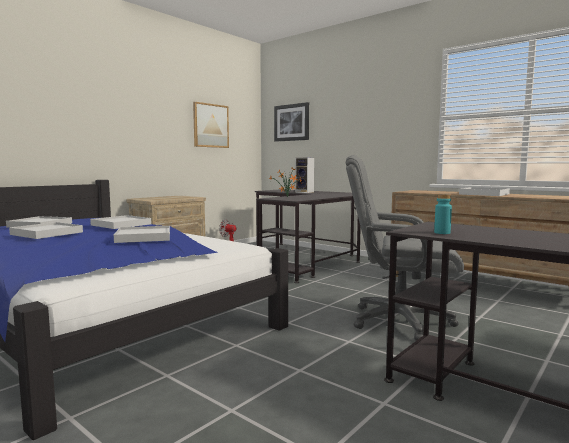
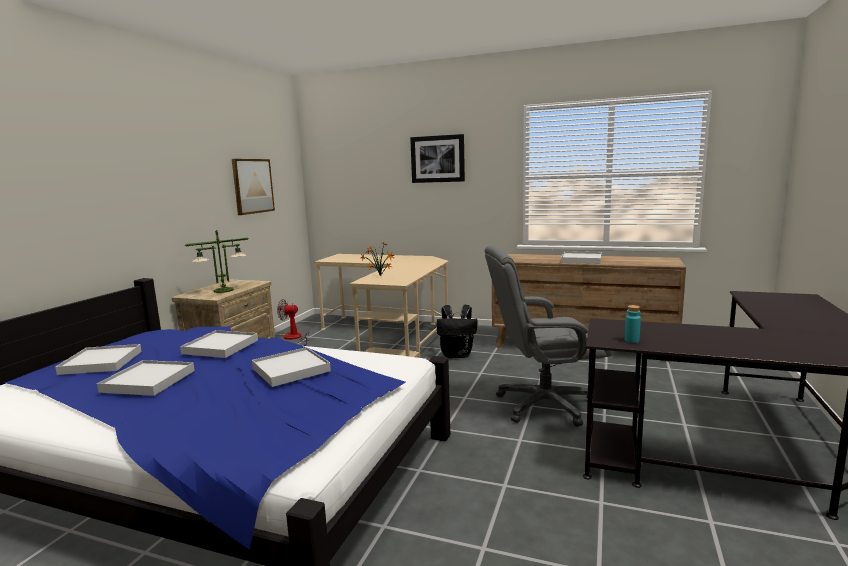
camera: 20 degrees left, 5 degrees up
black desk [255,189,361,283] -> beige desk [314,254,449,358]
picture [274,102,309,142] -> picture moved to [410,134,465,183]
speaker [295,158,314,193] -> none
none -> table lamp [185,230,249,293]
none -> black backpack [437,305,478,358]

